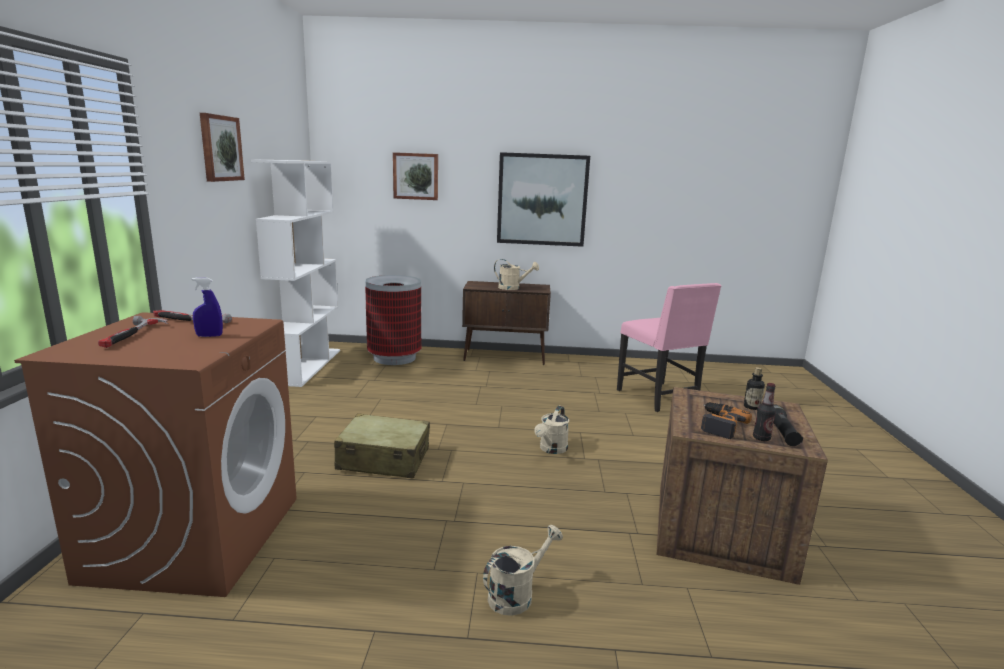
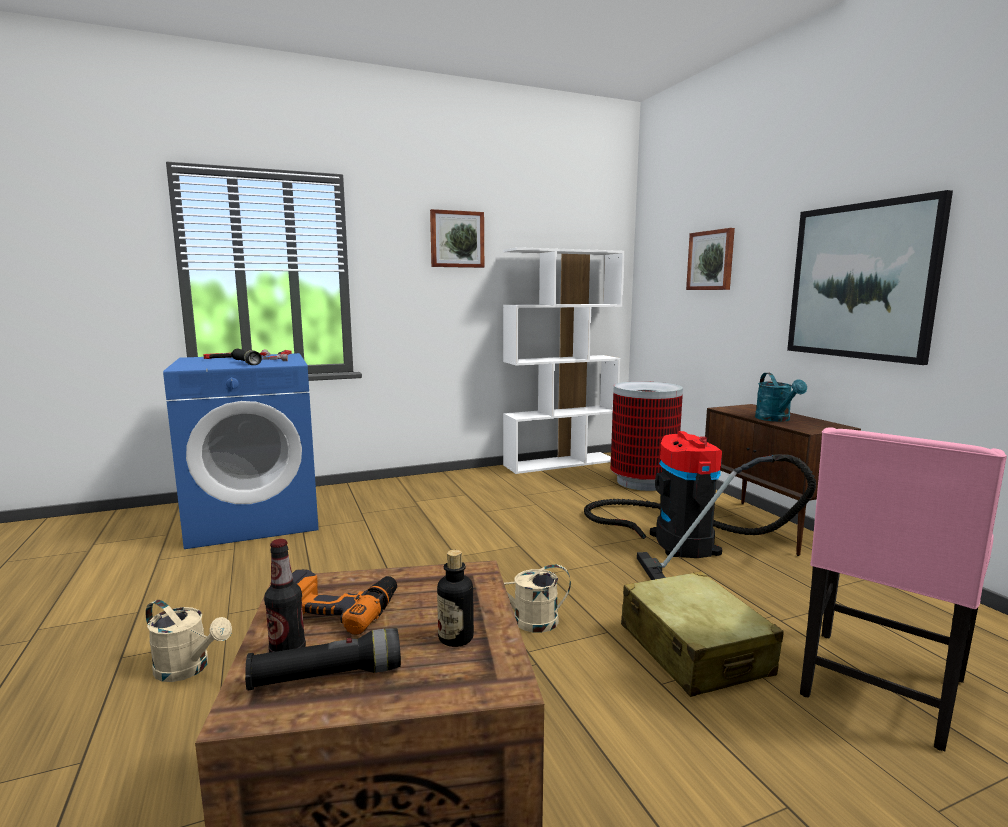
camera: 65 degrees right, 5 degrees down
brown washing machine [14,312,297,597] -> blue washing machine [163,353,319,549]
blue spray bottle [192,278,223,337] -> black flashlight [231,349,262,365]
beige suitcase [334,413,430,478] -> beige suitcase moved to [621,571,784,697]
beige watering can [494,259,539,290] -> turquoise watering can [755,373,807,422]
none -> vacuum cleaner [584,431,816,580]

